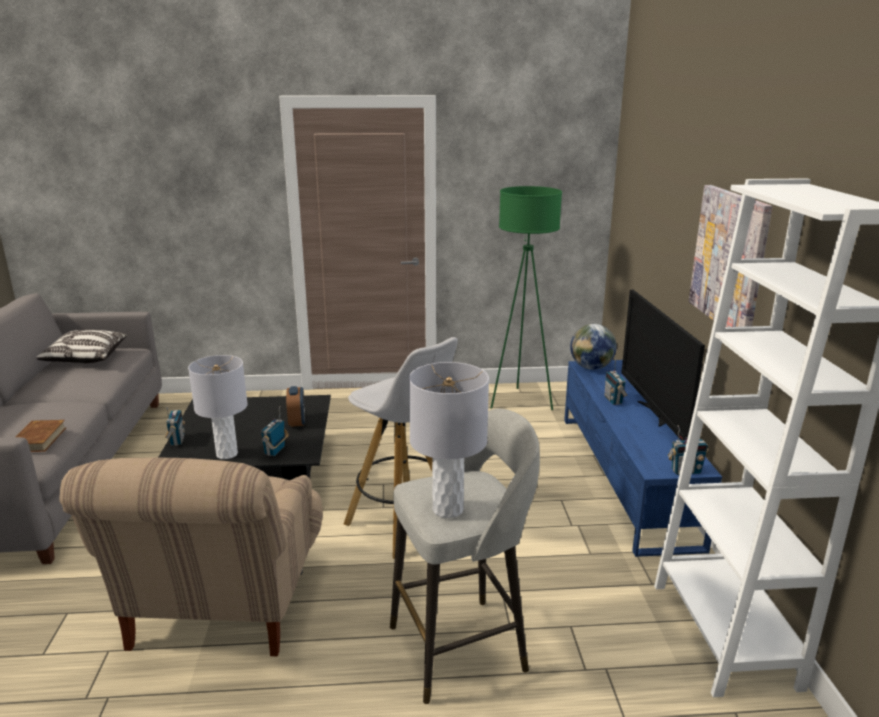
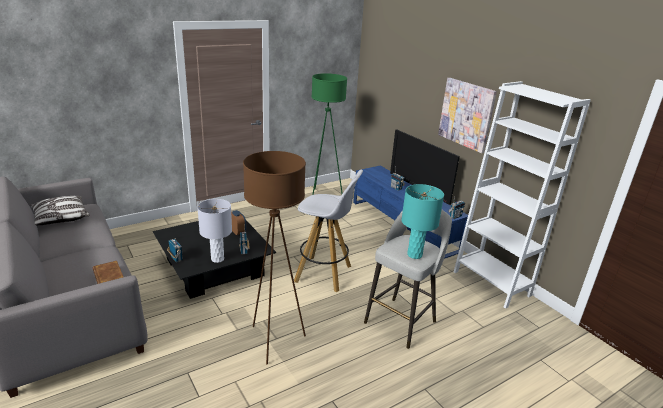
camera: 30 degrees left, 5 degrees up
beige armchair [59,458,323,656] -> brown floor lamp [243,151,306,365]
grey table lamp [409,362,489,518] -> turquoise table lamp [401,184,444,259]
globe [570,324,617,370] -> none

